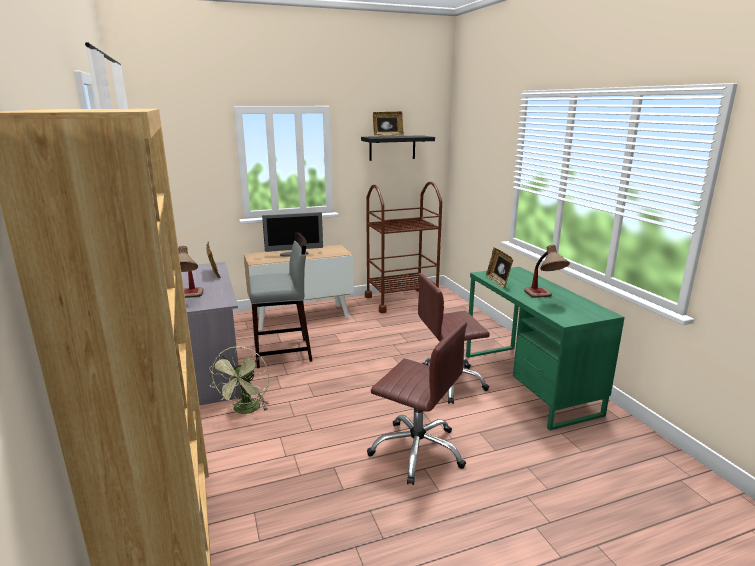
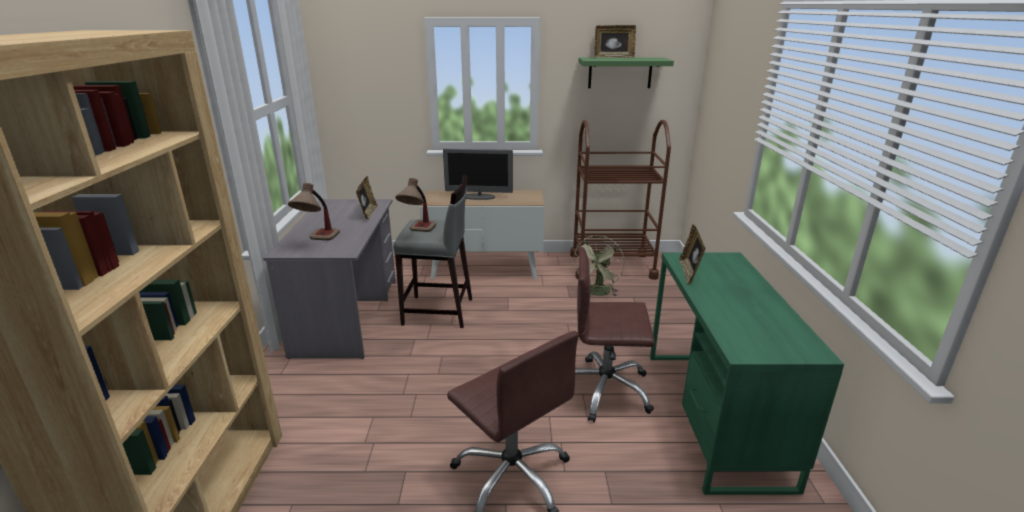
camera: 20 degrees right, 5 degrees up
green fan [209,346,269,414] -> green fan moved to [572,235,625,296]
black shelf [361,135,435,161] -> green shelf [578,57,674,88]
table lamp [524,245,570,298] -> table lamp moved to [395,178,436,232]

